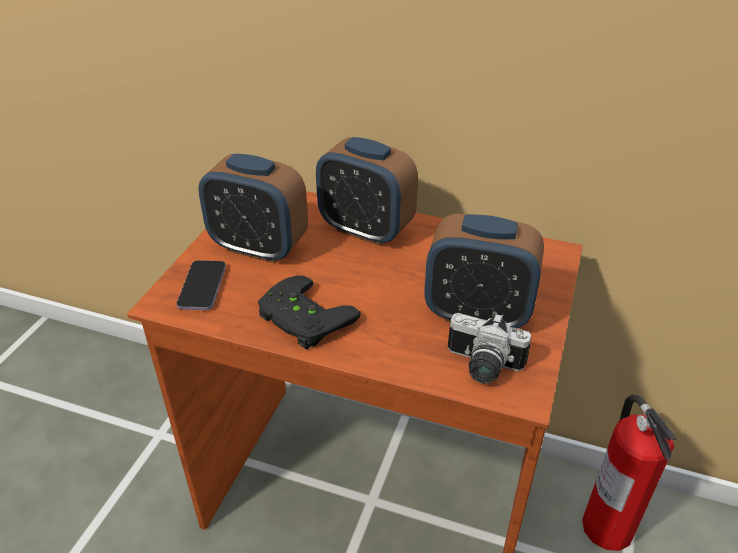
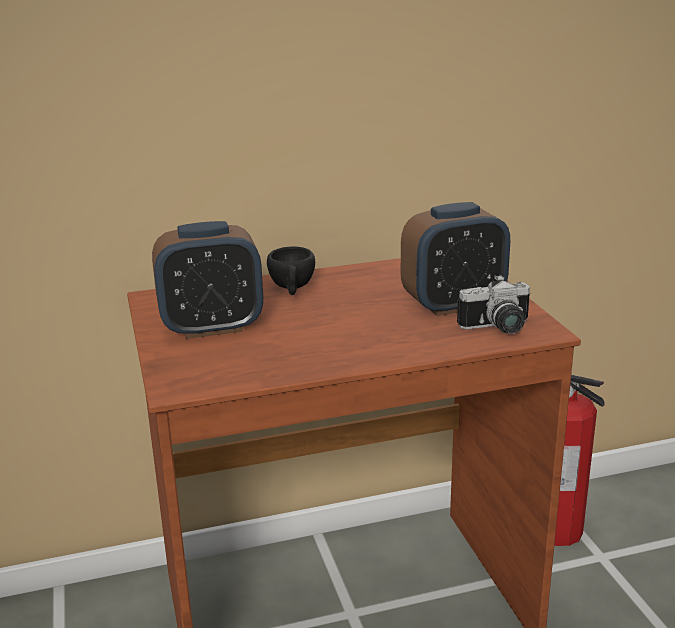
camera: 35 degrees left, 15 degrees down
phone [177,260,226,310] -> none
black game controller [258,276,361,349] -> none
alarm clock [316,137,418,246] -> black cup [267,246,315,295]

